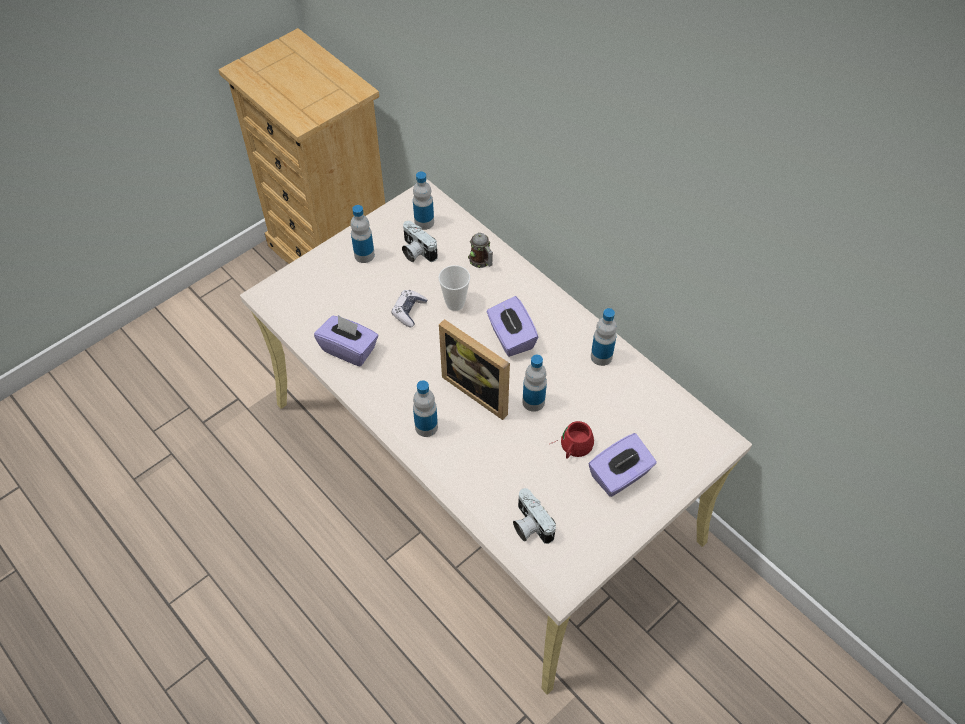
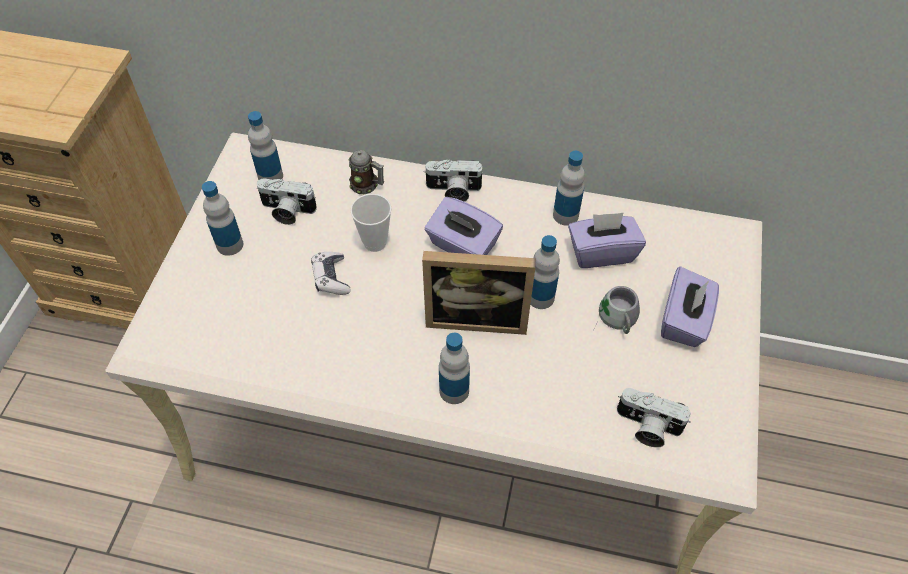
camera: 35 degrees left, 0 degrees up
purple tissue box [314,315,378,367] -> purple tissue box moved to [568,213,646,268]
red mug [550,421,594,459] -> grey mug [593,286,640,334]
none -> camera [423,159,484,202]

